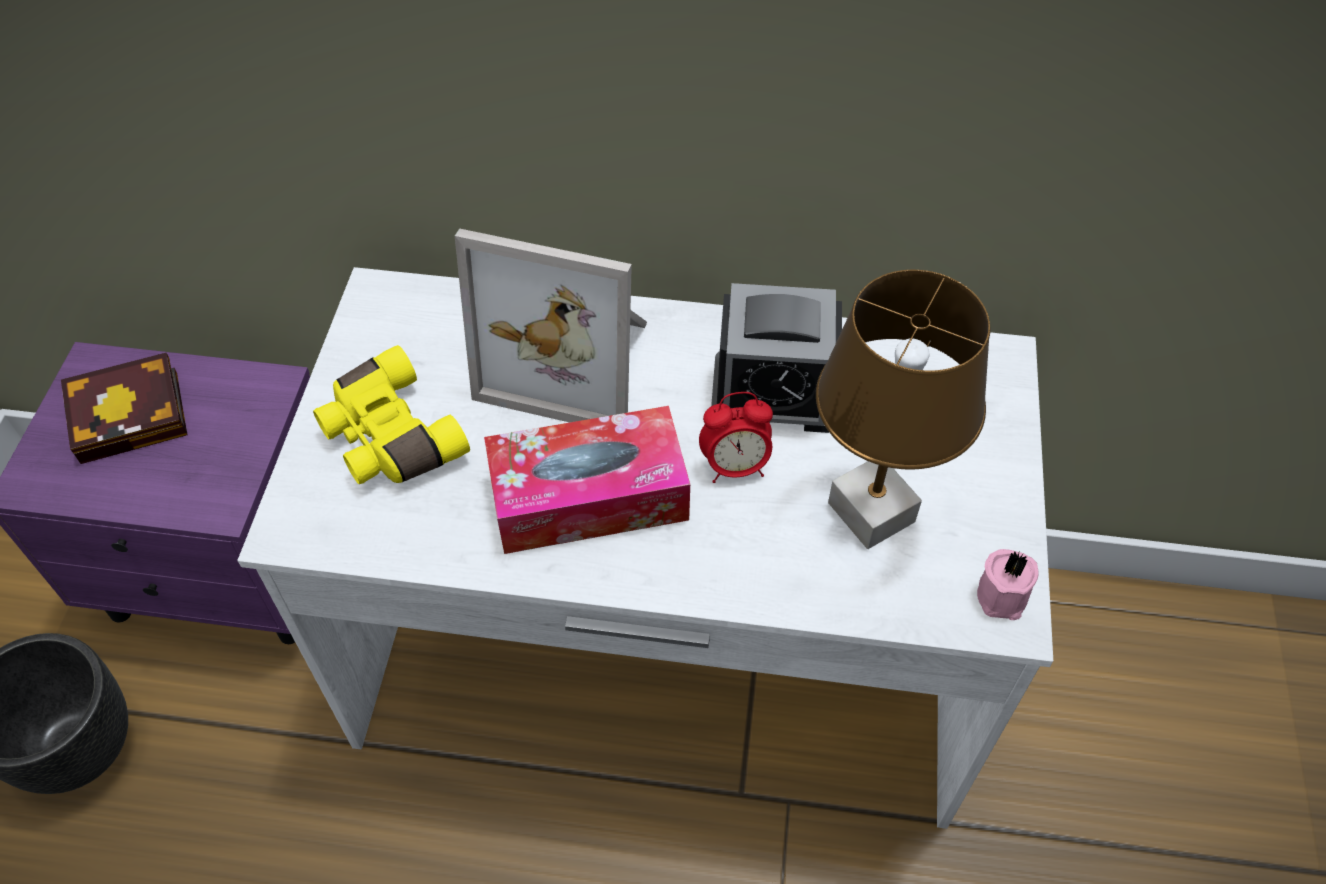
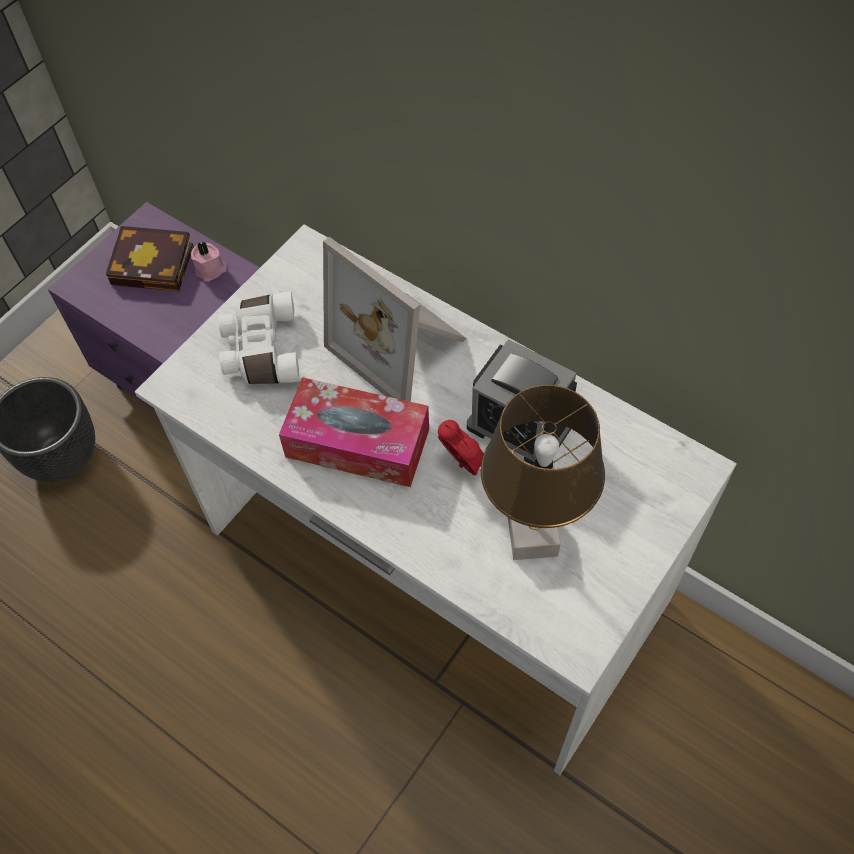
camera: 30 degrees right, 5 degrees up
yellow binoculars [313,345,470,484] -> white binoculars [218,292,300,384]
alarm clock [699,392,773,483] -> alarm clock turned 150 degrees counterclockwise [438,420,484,475]
pink candle [977,549,1039,620] -> pink candle moved to [191,242,227,282]

